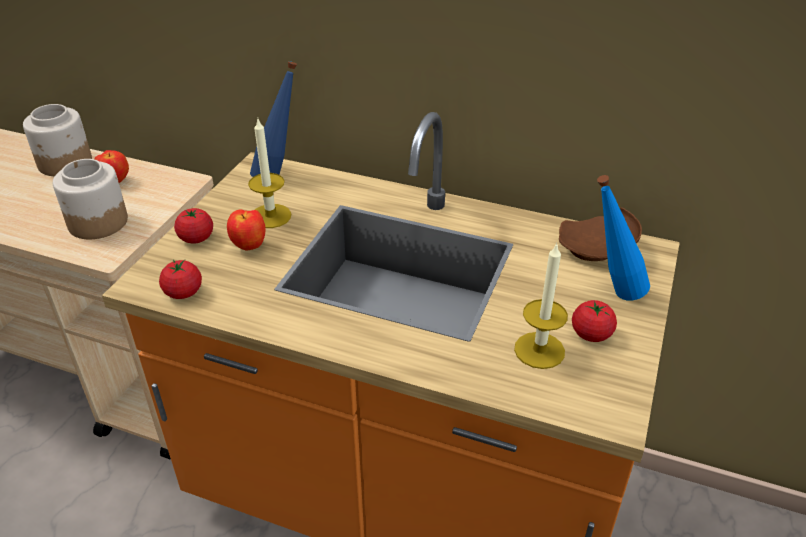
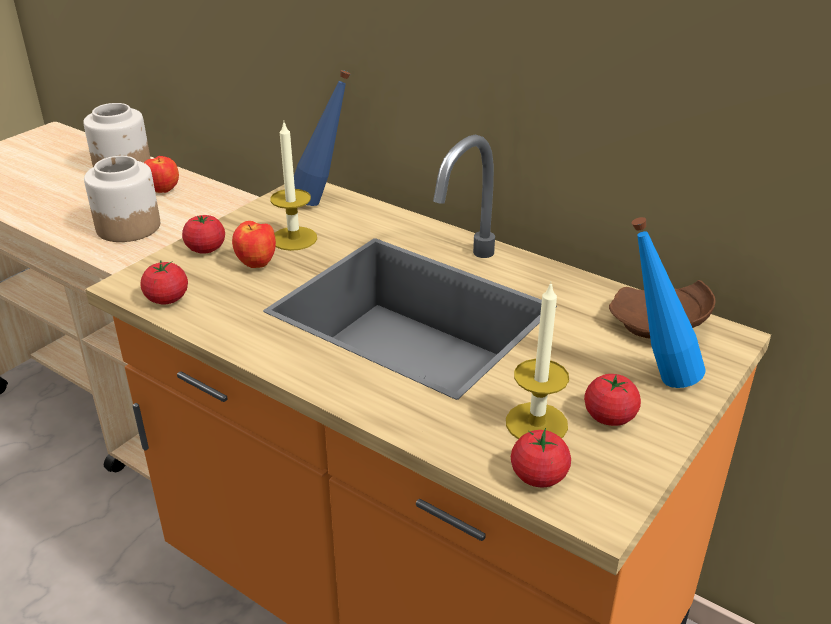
camera: 15 degrees right, 5 degrees down
none -> tomato [511,428,571,487]

